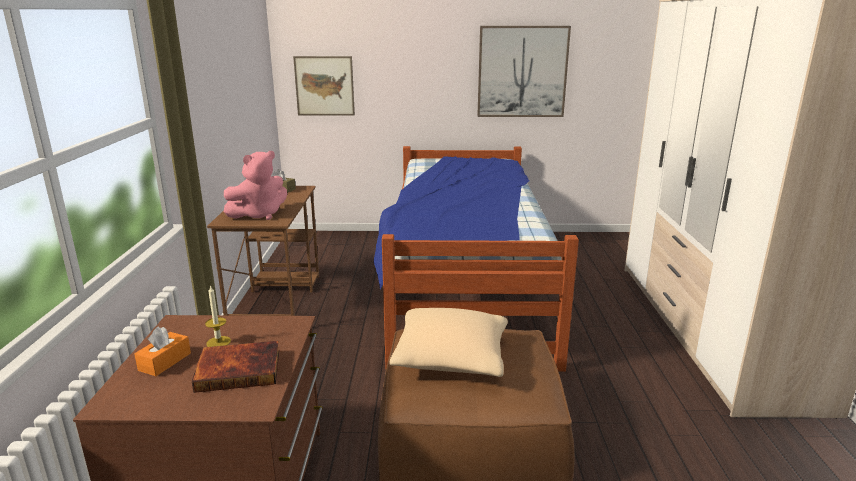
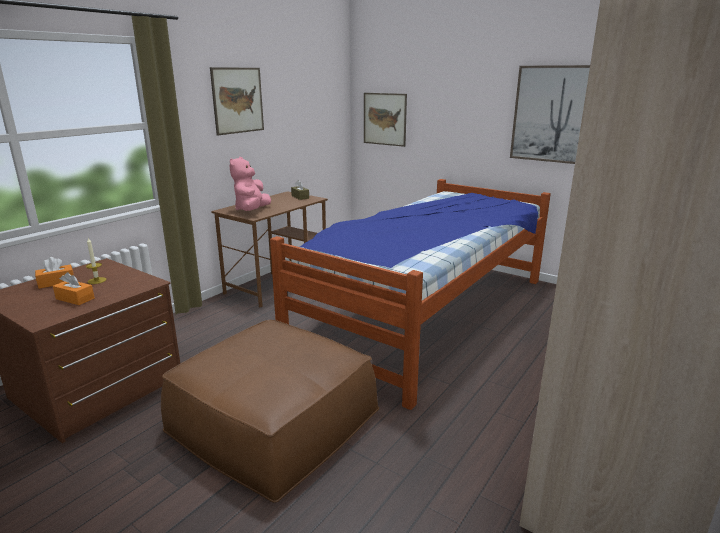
camera: 35 degrees right, 0 degrees up
book [192,341,279,393] -> orange tissue box [53,272,95,305]
pink plush toy [224,151,287,220] -> pink plush toy turned 105 degrees clockwise [230,157,271,211]
beige pillow [389,308,508,377] -> none
none -> picture [210,67,264,135]

